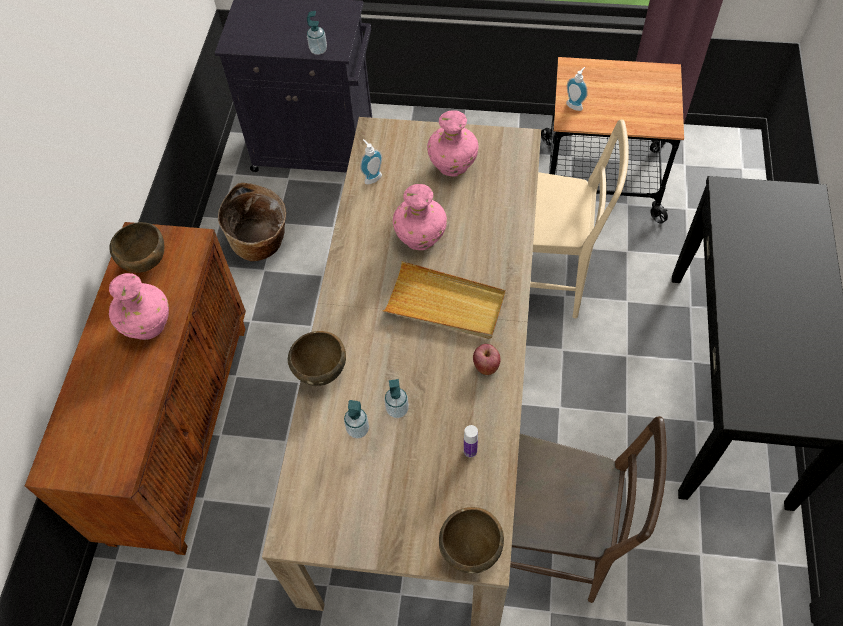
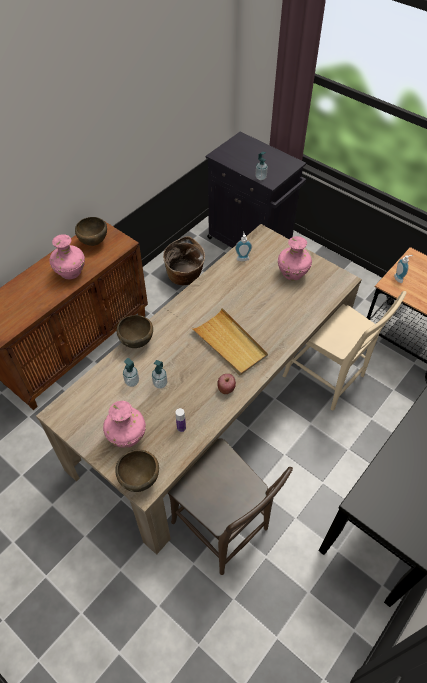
camera: 30 degrees right, 5 degrees down
pink vase [393,184,447,250] -> pink vase moved to [103,401,146,448]

